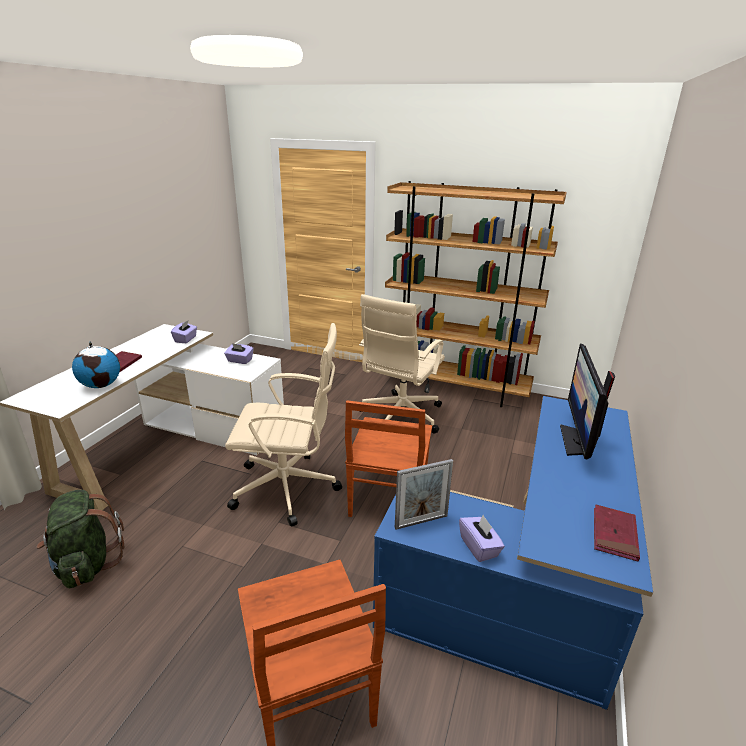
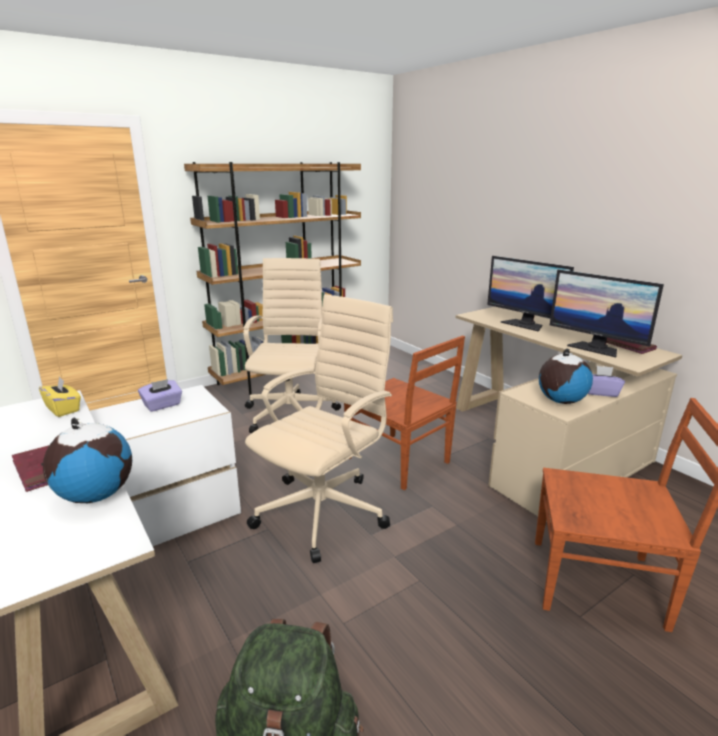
camera: 55 degrees left, 5 degrees down
purple tissue box [171,321,197,343] -> yellow tissue box [39,376,81,417]
beige office chair [359,294,445,434] -> beige office chair turned 150 degrees counterclockwise [243,258,341,433]
blue desk [373,396,653,710] -> beige desk [456,307,682,523]
picture frame [395,459,453,530] -> globe [539,349,593,404]
none -> monitor [550,270,664,357]

